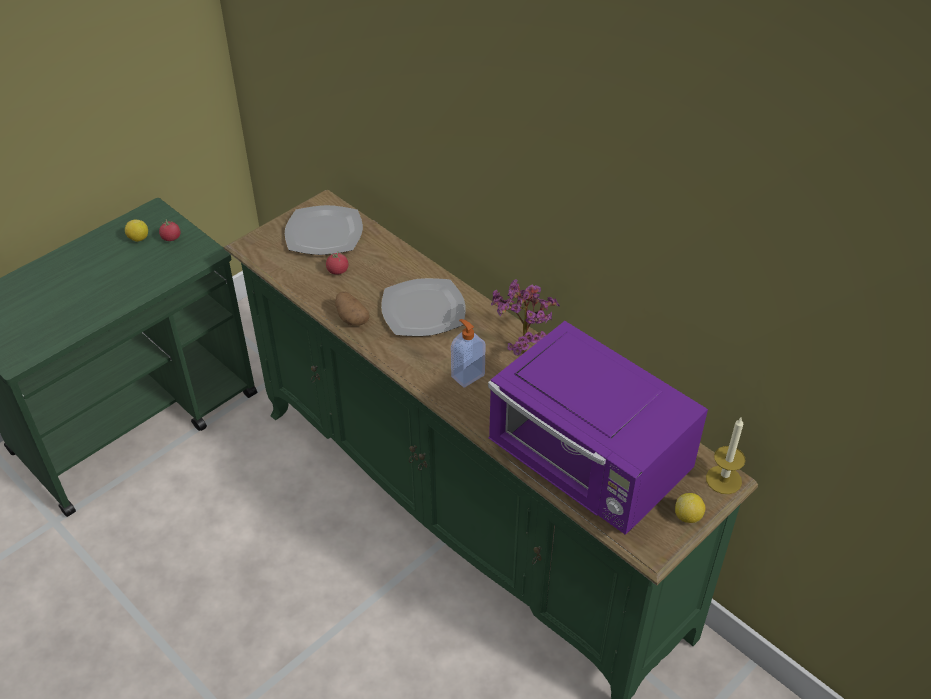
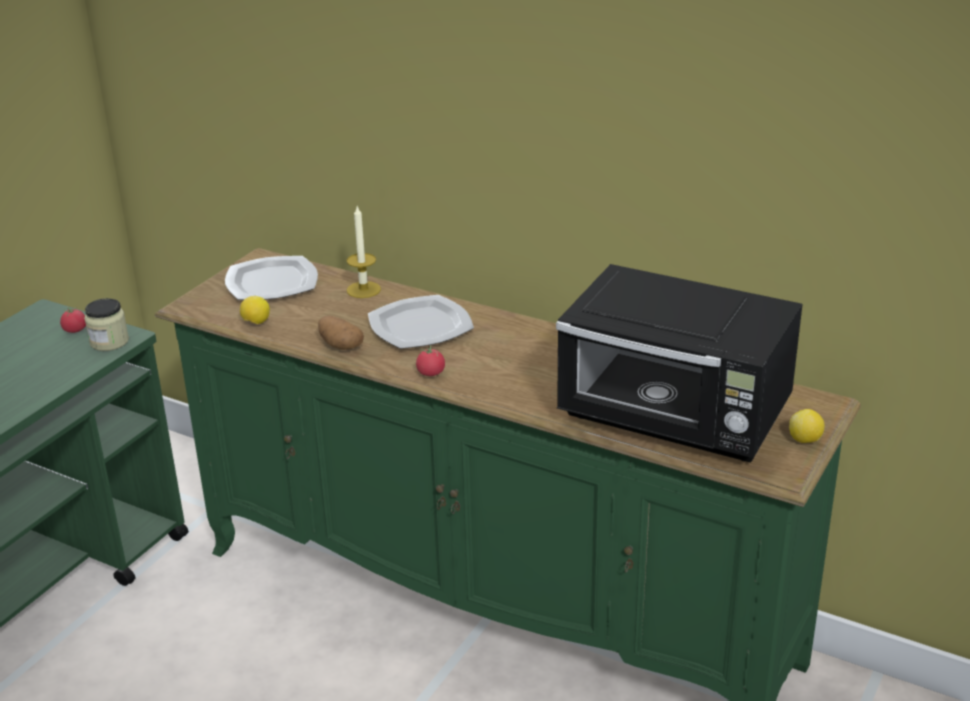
camera: 15 degrees left, 15 degrees down
lemon [125,220,148,242] -> lemon moved to [240,296,270,324]
tomato [326,251,348,275] -> tomato moved to [416,345,445,376]
soap dispenser [451,319,486,388] -> none
purple microwave [488,321,708,535] -> black microwave [556,264,803,463]
potted plant [491,279,560,355] -> none
candle [706,418,746,494] -> candle moved to [347,206,381,298]
none -> jar [84,298,129,351]

